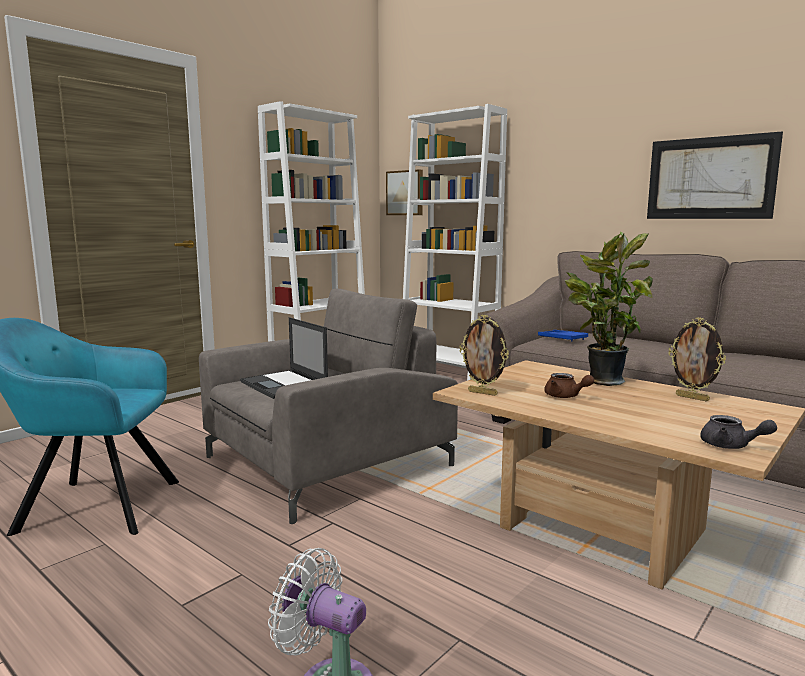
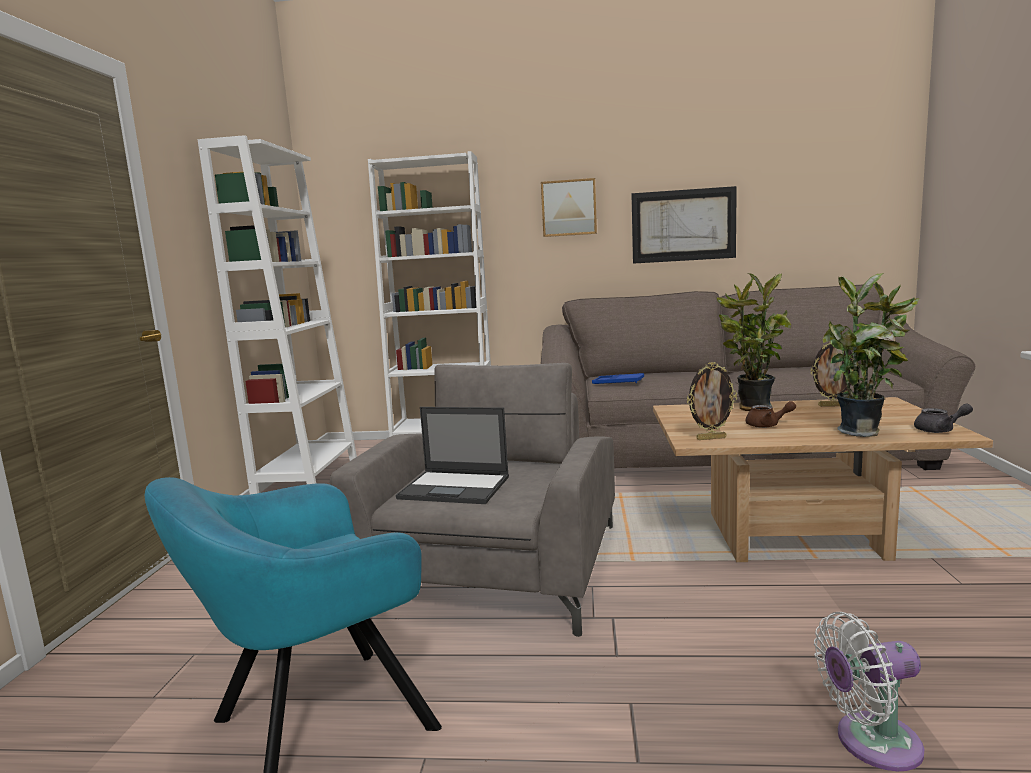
camera: 35 degrees left, 0 degrees up
picture [386,169,423,215] -> picture moved to [541,178,597,237]
none -> potted plant [823,273,919,437]

